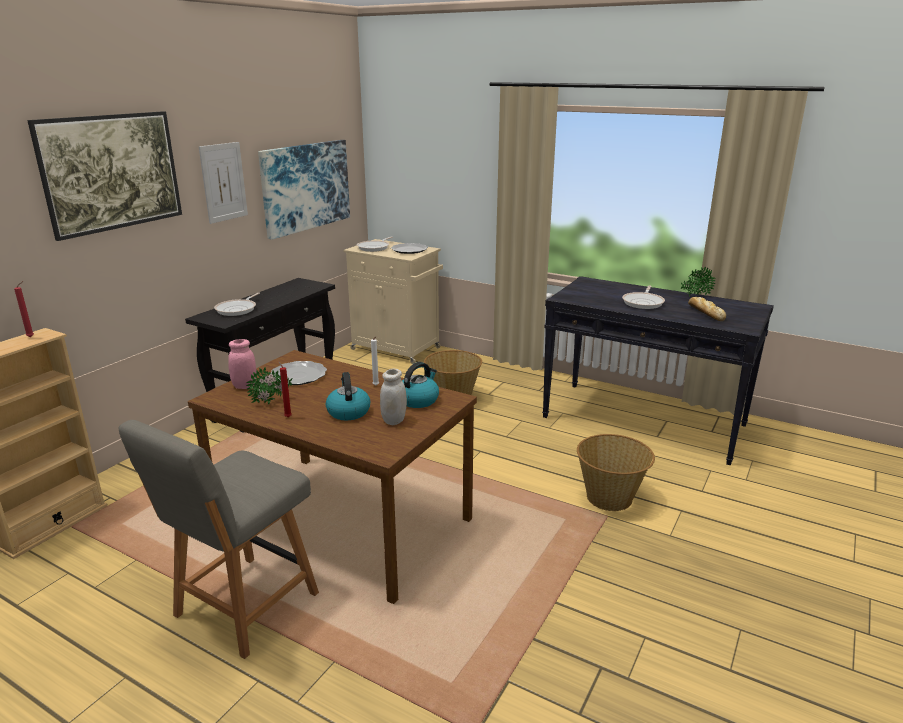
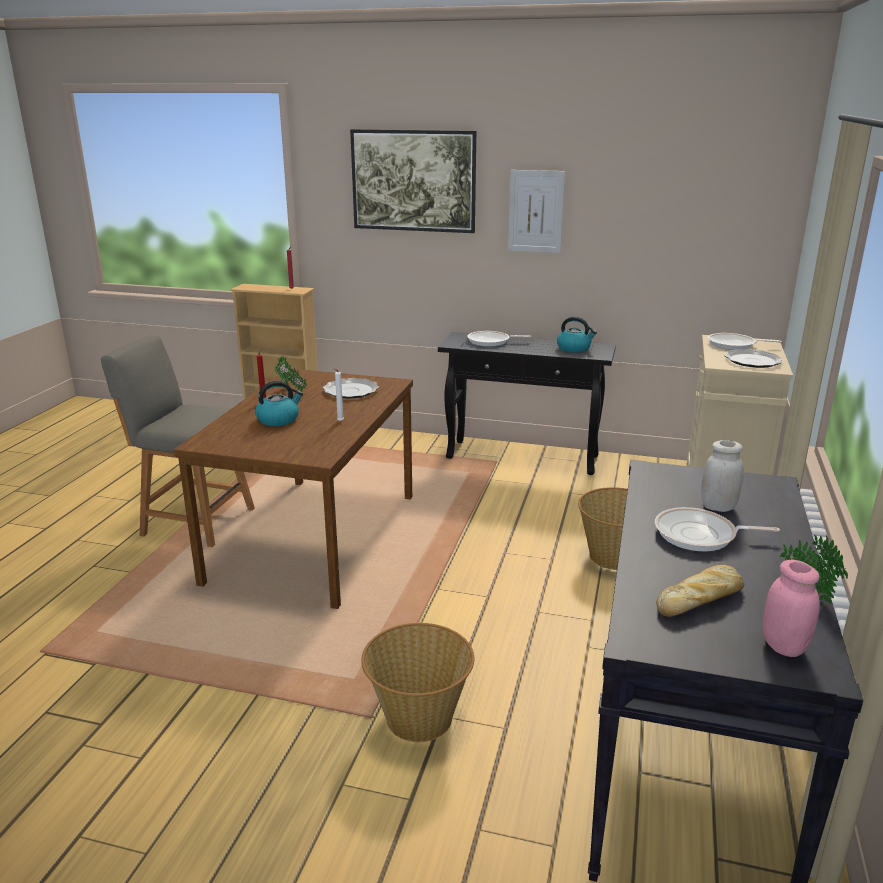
camera: 75 degrees right, 0 degrees up
pink jar [228,339,256,389] -> pink jar moved to [762,559,820,657]
picture [258,140,350,240] -> none
white jar [380,369,407,425] -> white jar moved to [701,440,744,512]
kettle [402,362,439,408] -> kettle moved to [557,317,597,353]

